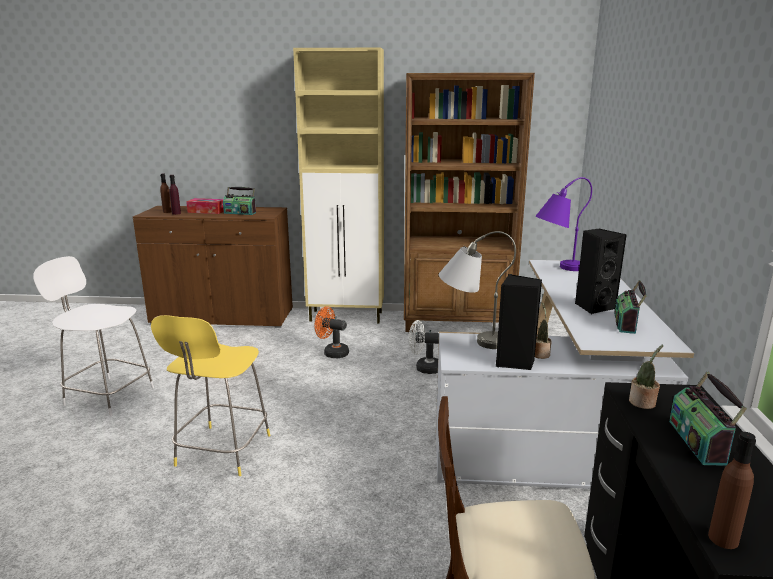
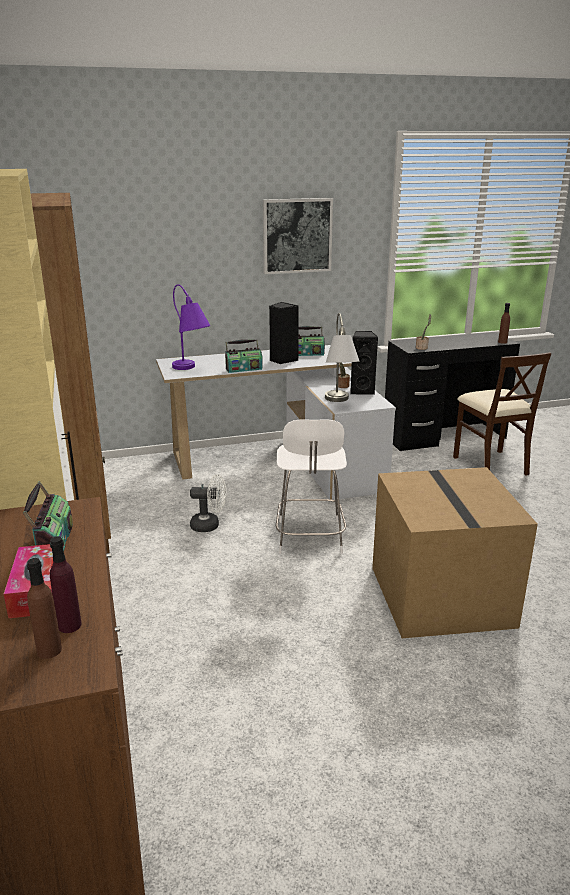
camera: 110 degrees left, 5 degrees up
white stool [33,256,154,417] -> white stool moved to [276,420,347,554]
yellow stool [151,315,271,476] -> cardboard box [372,467,538,638]
orange fan [314,306,349,358] -> none
white fan [409,320,439,374] -> white fan turned 75 degrees counterclockwise [190,474,227,532]
radio [669,371,747,466] -> radio moved to [225,339,263,373]
none -> picture [263,198,333,274]

